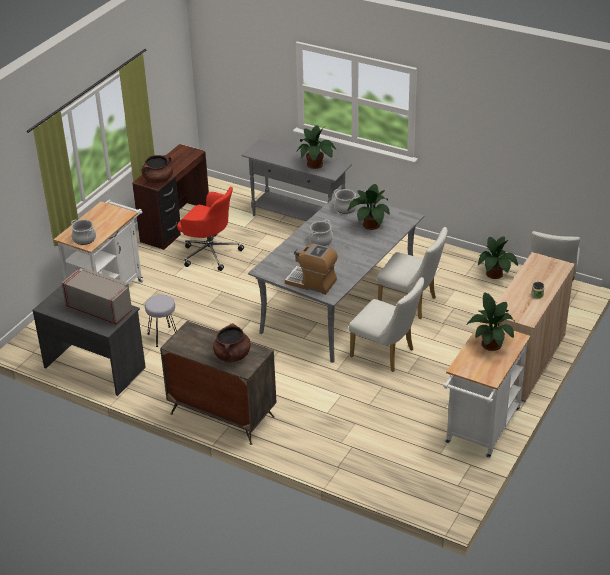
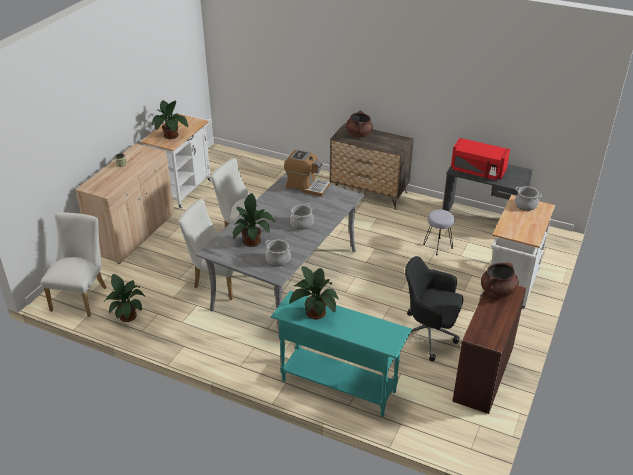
camera: 175 degrees right, 0 degrees up
grey microwave [62,268,131,324] -> red microwave [451,138,510,180]
red office chair [177,187,244,271] -> black office chair [405,256,464,362]
grey console table [241,139,352,221] -> turquoise console table [271,291,412,417]

